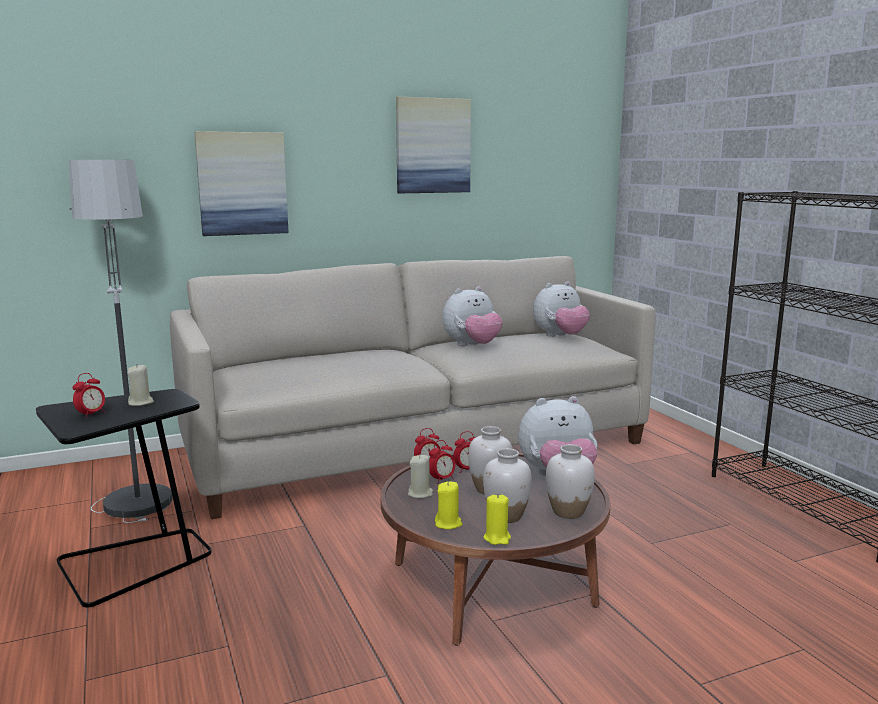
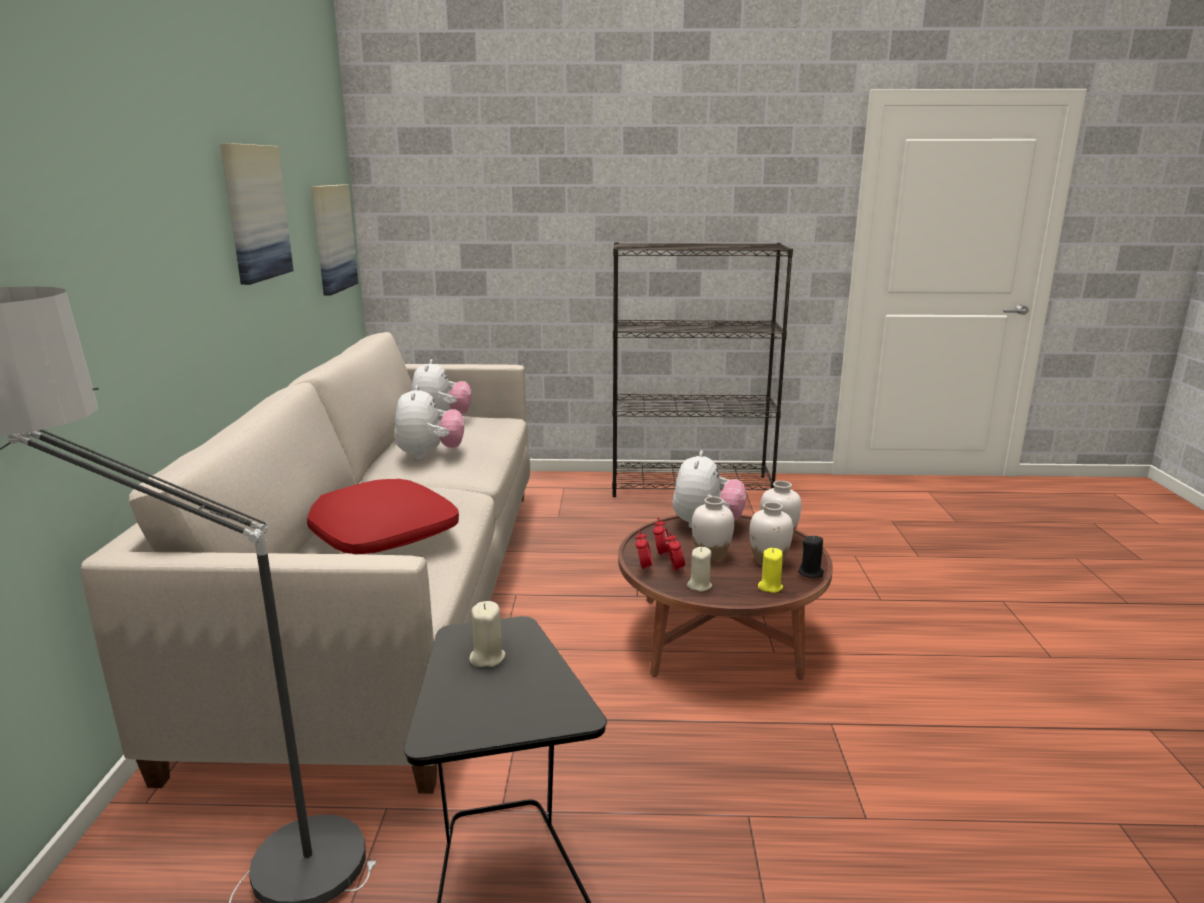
camera: 65 degrees left, 5 degrees up
alarm clock [72,373,105,418] -> none
picture [194,131,289,236] -> picture moved to [312,185,358,295]
yellow candle [483,494,511,545] -> black candle [798,535,824,578]
none -> red pillow [307,479,459,554]

